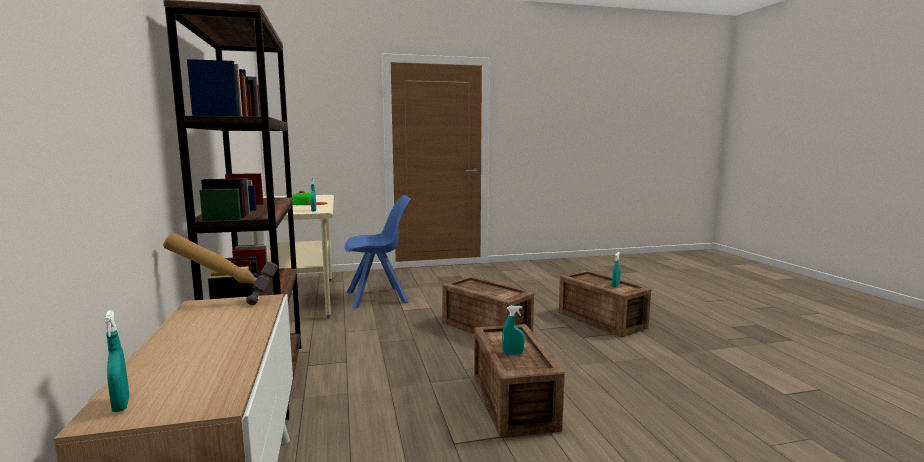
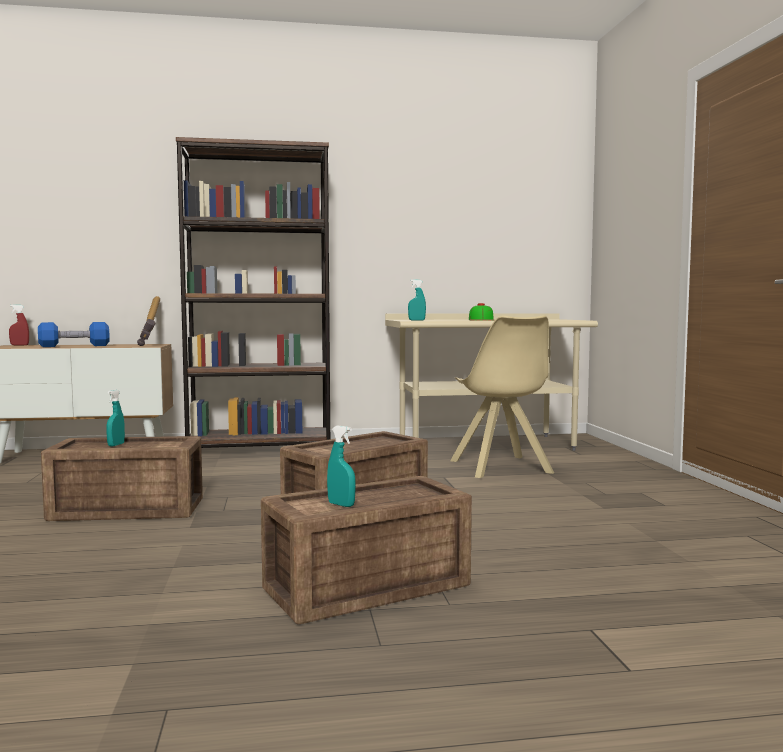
camera: 95 degrees right, 5 degrees down
turquoise spray bottle [104,310,129,412] -> red spray bottle [9,305,29,345]
blue chair [344,195,412,308] -> beige chair [450,315,554,478]
none -> blue dumbbell [38,322,110,347]

